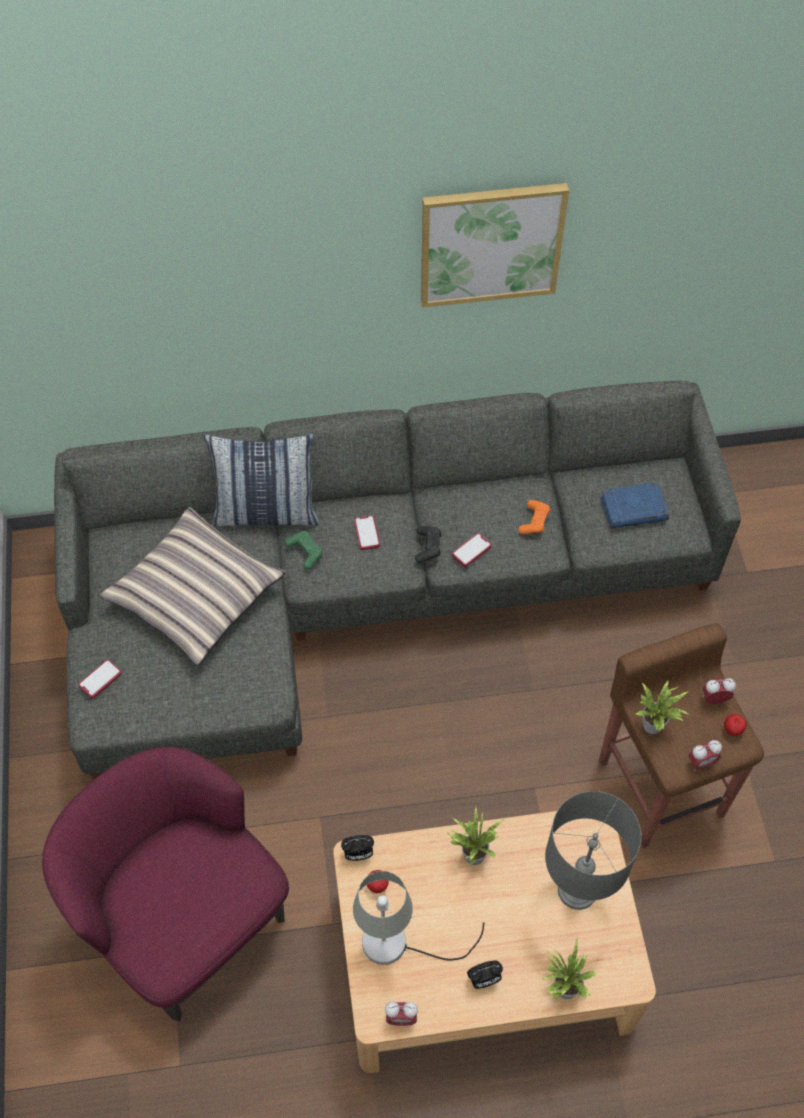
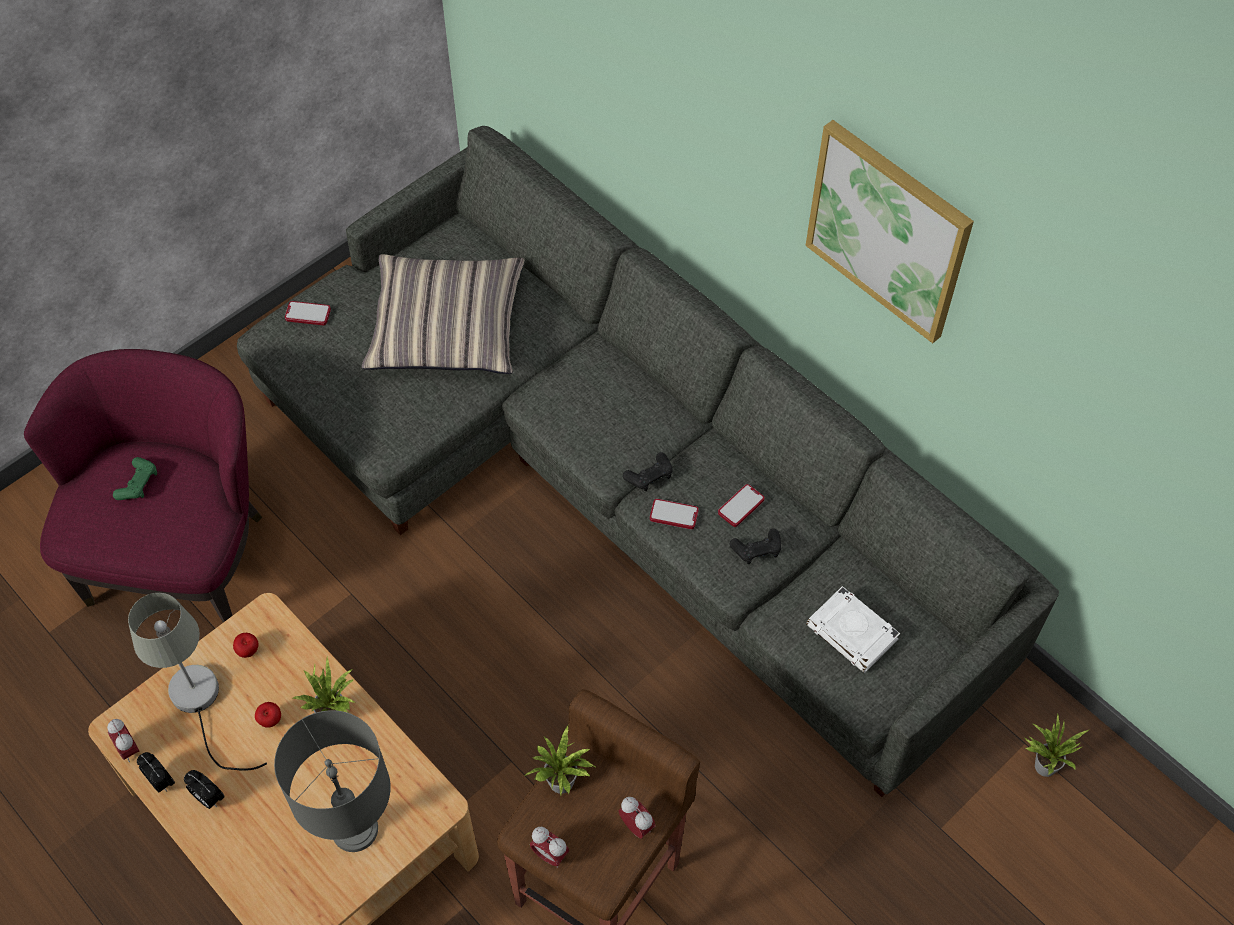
camera: 55 degrees right, 0 degrees up
pillow [204,434,319,527] -> none
green game controller [285,531,323,570] -> green game controller moved to [113,457,157,500]
alarm clock [341,835,374,861] -> alarm clock moved to [137,752,175,793]
phone [354,515,380,550] -> phone moved to [718,484,765,527]
orange game controller [518,500,550,534] -> black game controller [730,529,781,564]
potted plant [543,939,597,1000] -> potted plant moved to [1025,713,1088,777]
blue book [601,482,669,529] -> white book [806,586,900,673]
apple [724,714,747,736] -> apple moved to [255,702,281,728]

